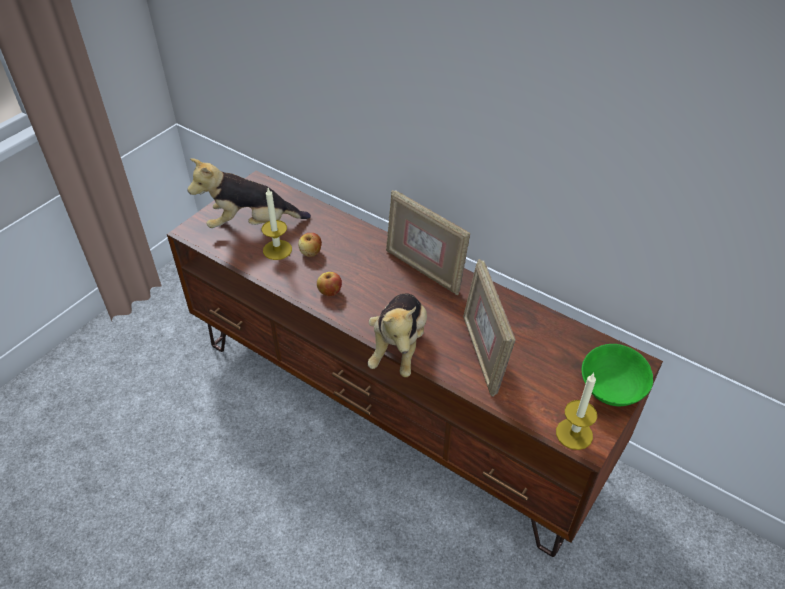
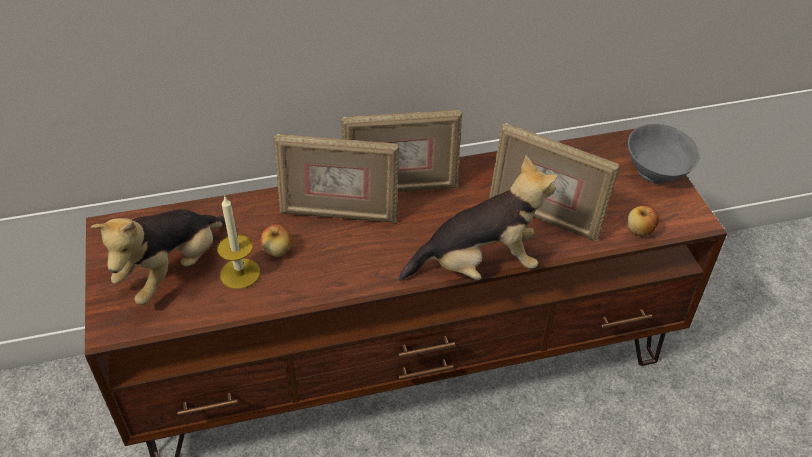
camera: 50 degrees left, 0 degrees up
apple [317,272,342,296] -> apple moved to [627,206,659,237]
plush toy [368,293,427,377] -> plush toy turned 60 degrees counterclockwise [398,155,557,281]
candle [556,373,597,450] -> none
green bowl [582,344,653,406] -> grey bowl [628,124,700,183]
none -> picture frame [274,134,399,223]

